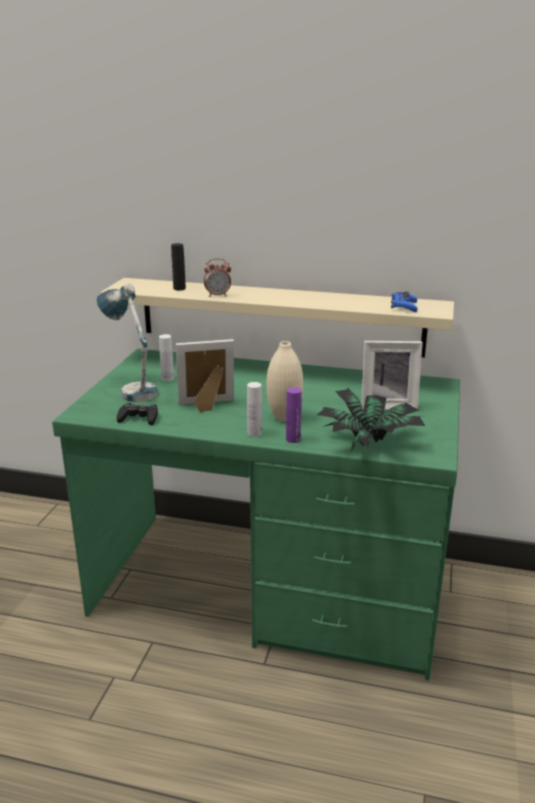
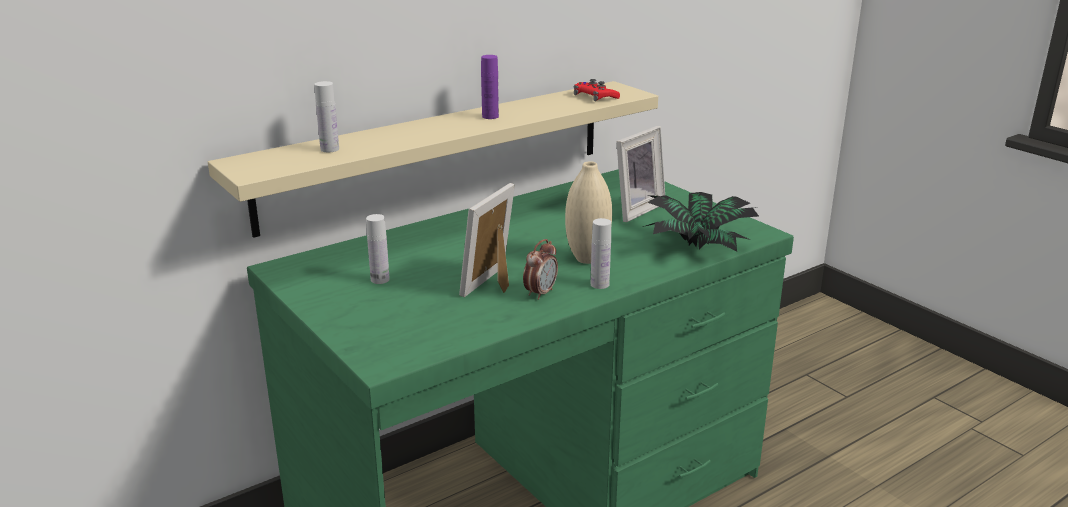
camera: 50 degrees left, 0 degrees up
table lamp [97,283,157,402] -> none
black game controller [117,403,158,425] -> none
black bottle [171,243,186,290] -> white bottle [314,81,339,152]
alarm clock [204,258,231,297] -> alarm clock moved to [523,239,558,300]
purple bottle [286,387,302,443] -> purple bottle moved to [481,55,499,119]
blue game controller [391,291,418,312] -> red game controller [574,79,620,101]

